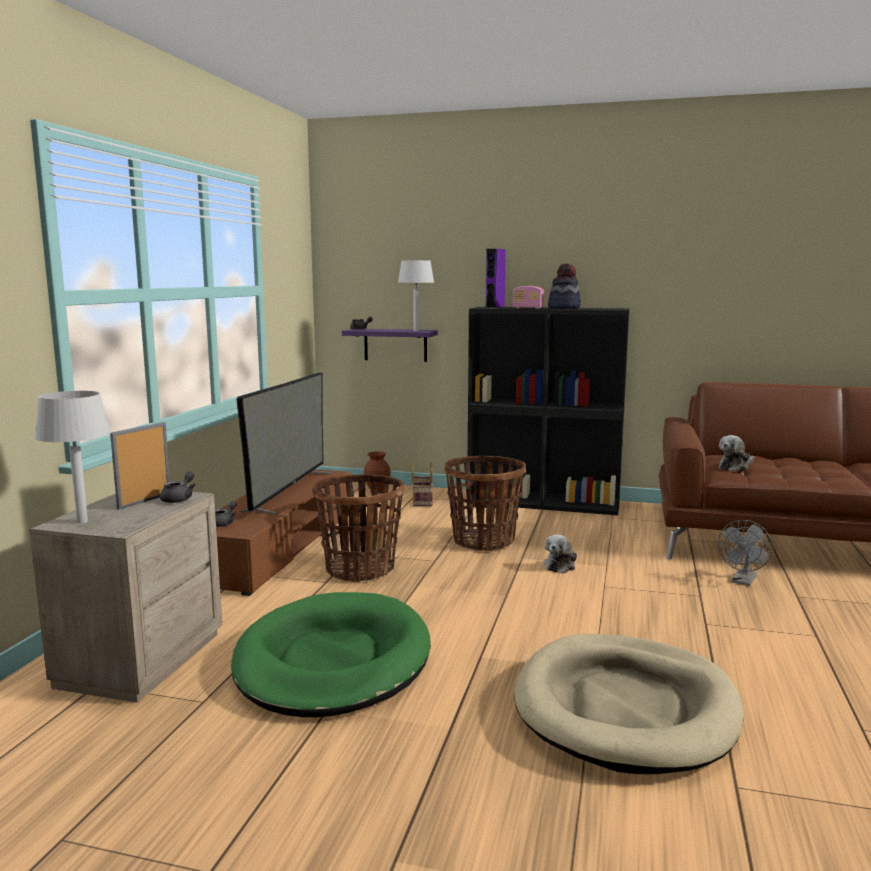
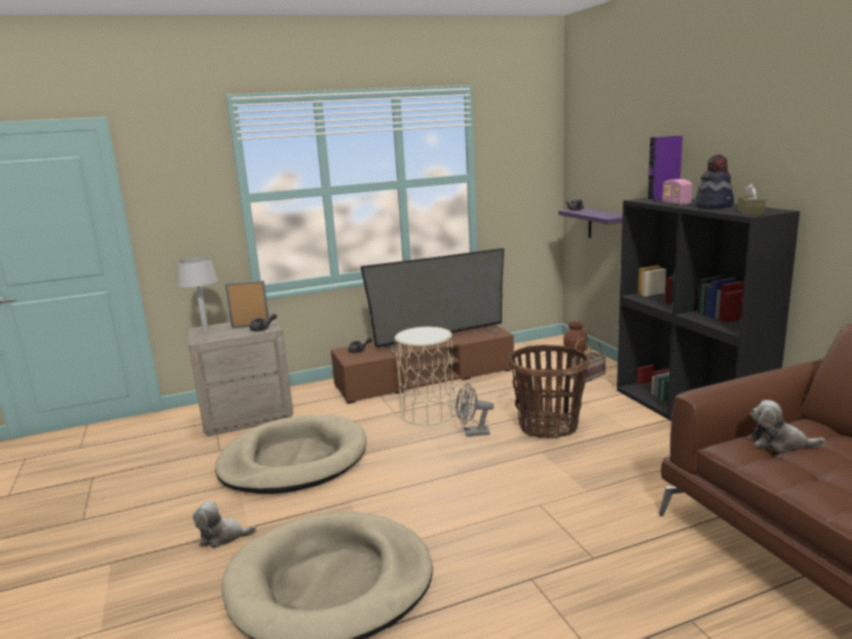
camera: 55 degrees right, 5 degrees up
green dog bed [231,592,431,717] -> beige dog bed [215,415,367,494]
basket [312,474,404,582] -> beige side table [395,327,456,425]
grey table lamp [398,260,434,331] -> none
plush toy [544,534,577,574] -> plush toy moved to [193,501,256,548]
grey fan [718,520,772,586] -> grey fan moved to [456,383,494,436]
none -> brown tissue box [737,183,765,215]

